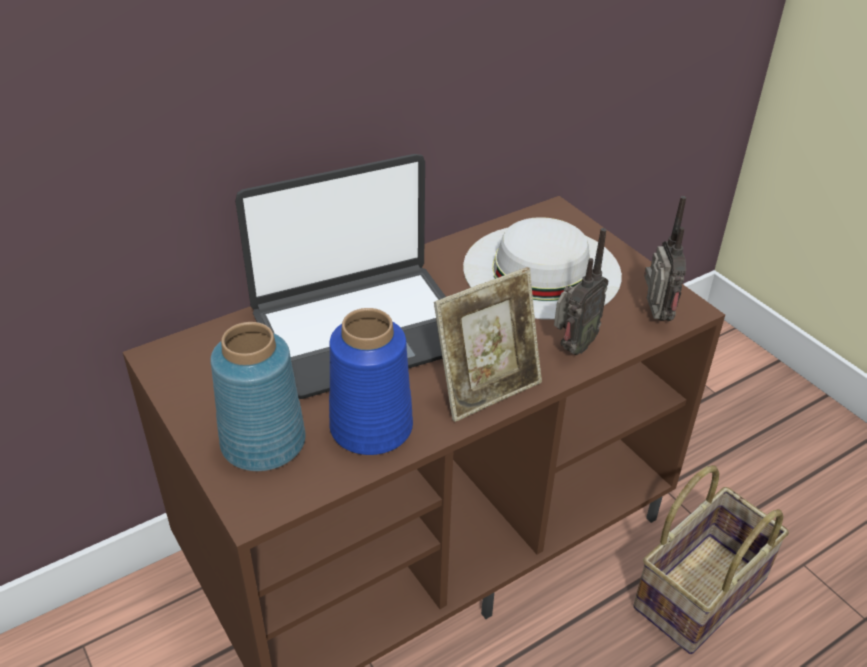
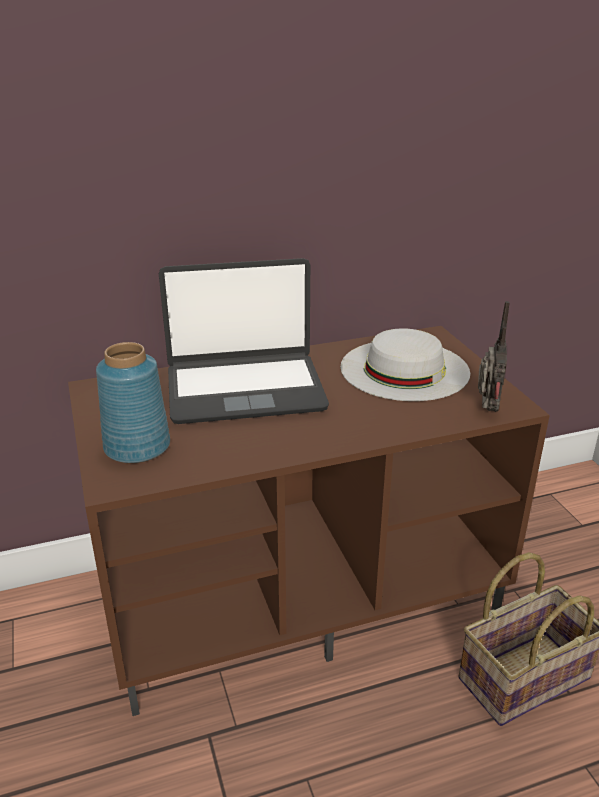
camera: 15 degrees right, 10 degrees down
blue vase [329,308,413,455] -> none
picture frame [434,267,542,422] -> none
radio [554,228,608,355] -> none

